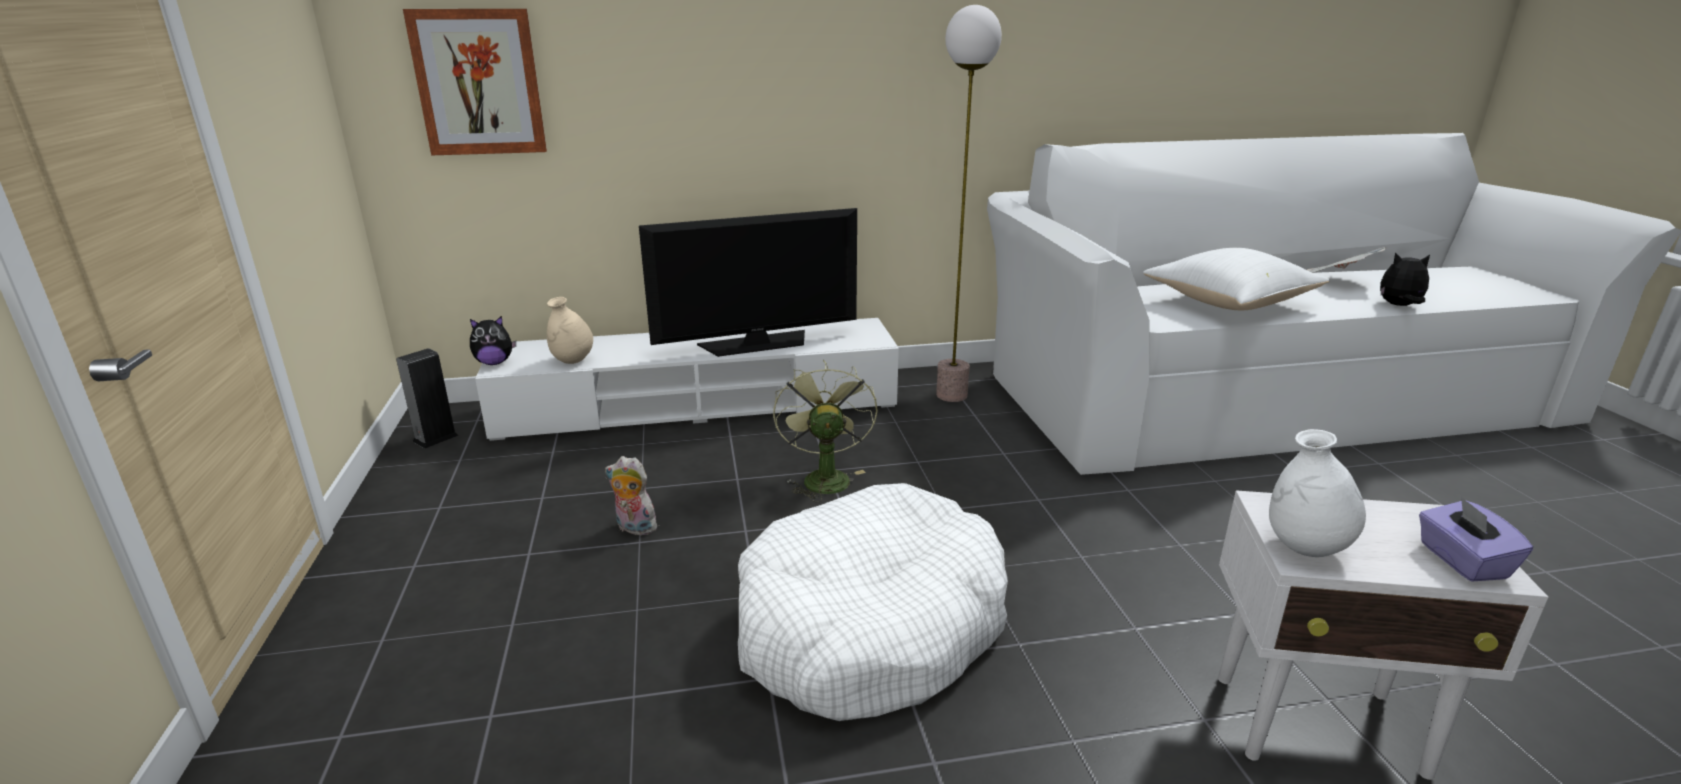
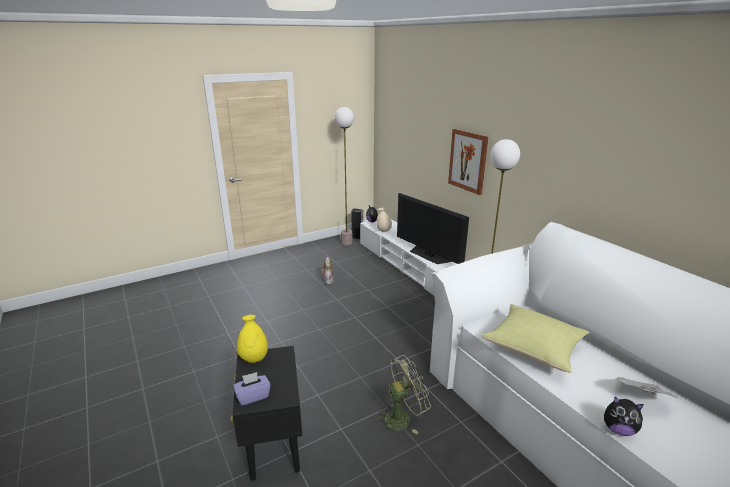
camera: 70 degrees right, 0 degrees up
picture [403,9,547,155] -> picture moved to [448,129,489,195]
white dog bed [738,483,1008,721] -> none
green fan [773,360,878,502] -> green fan moved to [375,355,431,434]
white pillow [1143,248,1330,311] -> yellow pillow [482,304,590,373]
white side table [1218,490,1548,780] -> black side table [231,346,302,481]
white vase [1269,429,1366,557] -> yellow vase [237,315,268,363]
plush toy [1380,253,1430,306] -> plush toy turned 120 degrees clockwise [604,397,644,436]
none -> floor lamp [335,107,354,245]

